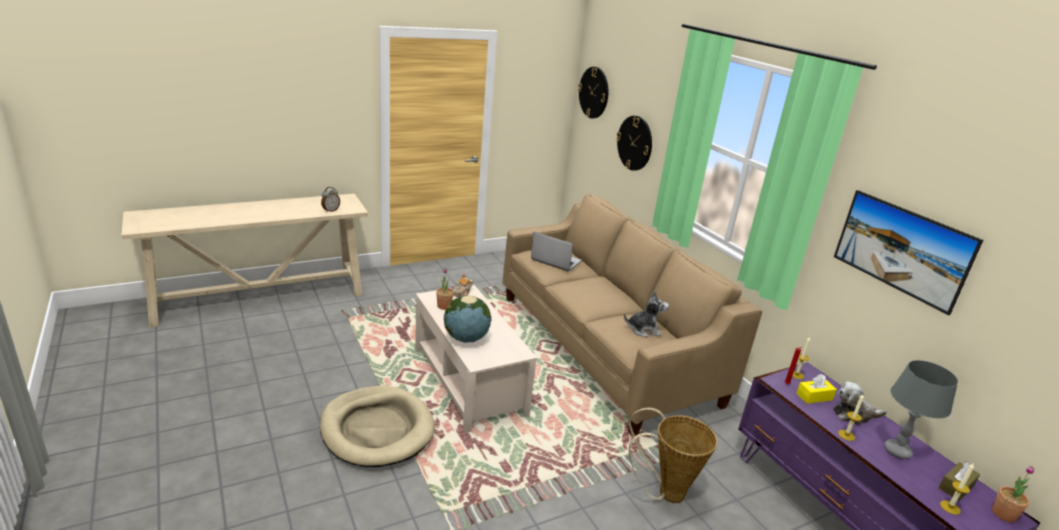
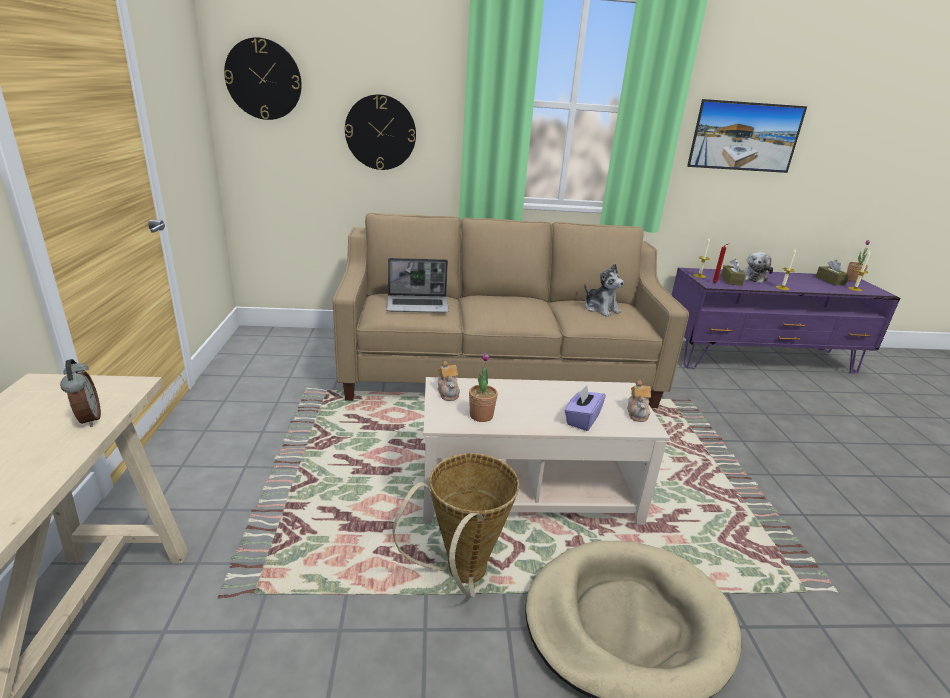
camera: 65 degrees left, 0 degrees up
globe [444,295,492,343] -> purple tissue box [565,385,606,431]
laptop [531,232,582,271] -> laptop turned 150 degrees counterclockwise [387,258,449,313]
plush toy [624,291,669,337] -> plush toy turned 120 degrees clockwise [584,264,624,317]
basket [629,407,718,503] -> basket moved to [393,453,519,598]
yellow tissue box [797,374,837,404] -> brown tissue box [721,259,746,286]
grey table lamp [884,360,958,459] -> none
none -> teapot [627,381,651,422]

